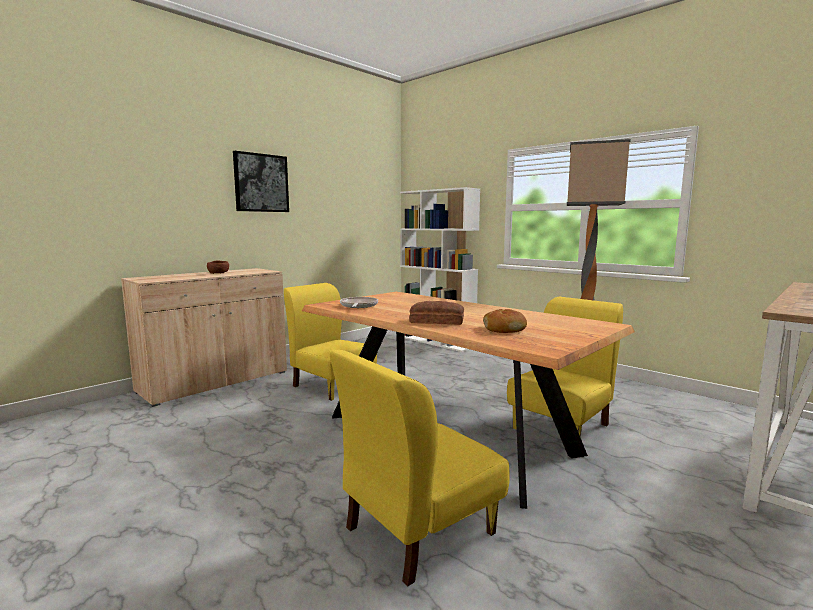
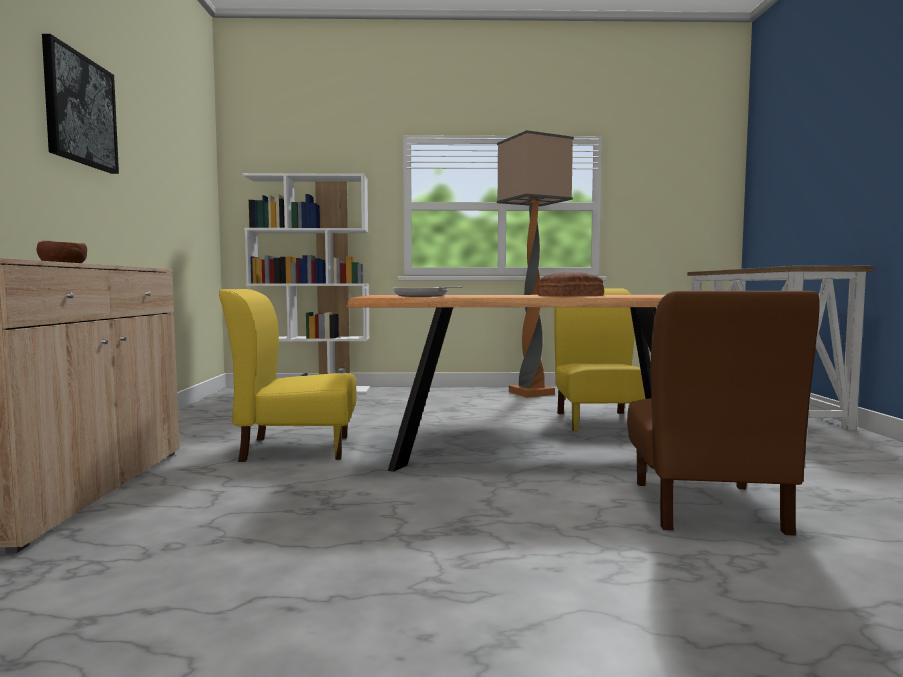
camera: 45 degrees left, 5 degrees down
yellow chair [330,350,509,586] -> brown chair [627,291,820,536]
bread [483,309,527,333] -> none

